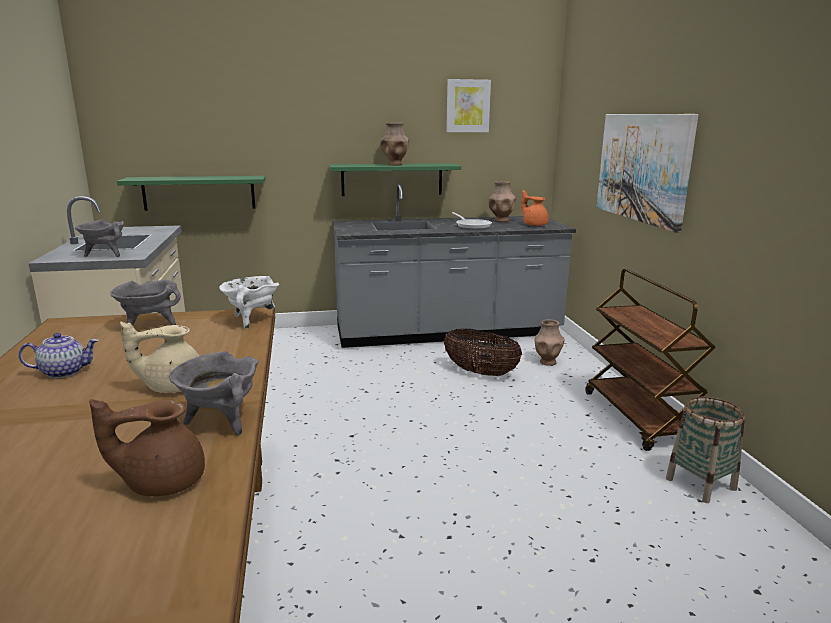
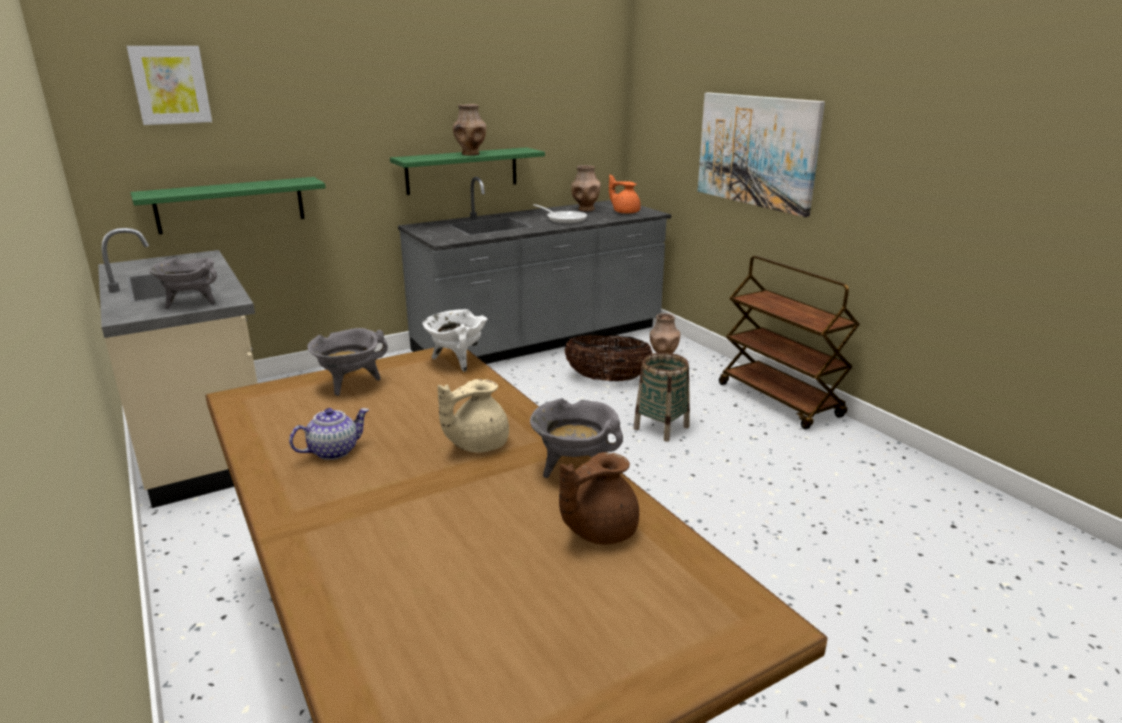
camera: 20 degrees left, 5 degrees up
picture [446,79,491,132] -> picture moved to [127,46,212,125]
basket [666,396,745,503] -> basket moved to [634,353,690,442]

